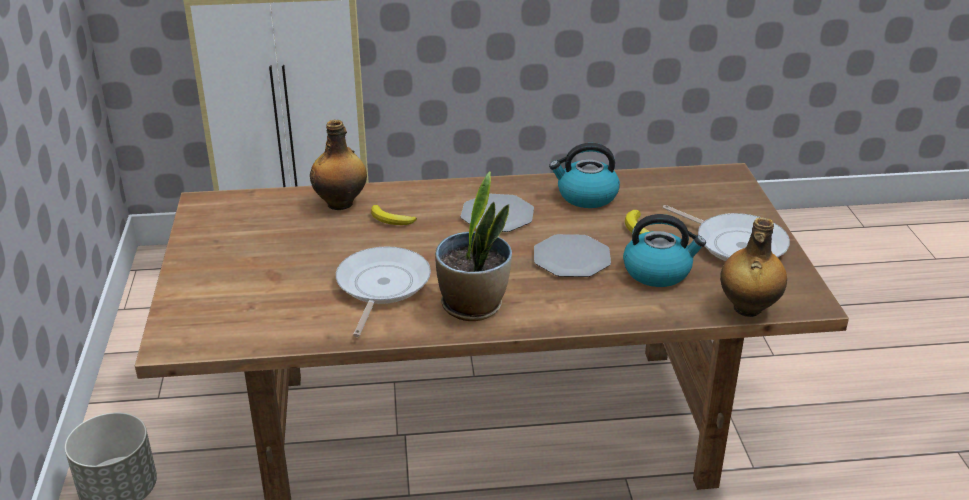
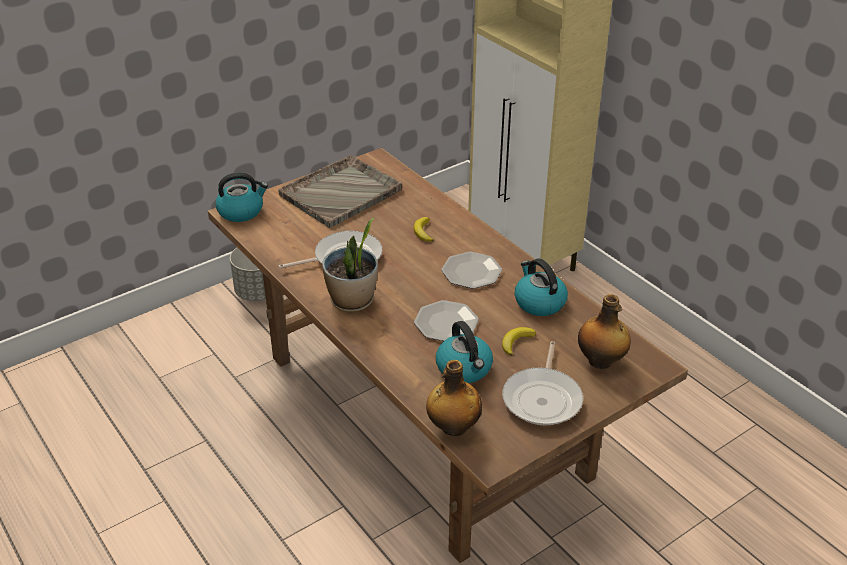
camera: 60 degrees right, 5 degrees up
bottle [310,120,367,210] -> bottle moved to [578,294,631,369]
none -> kettle [216,172,268,222]
none -> grey tray [278,155,402,228]

